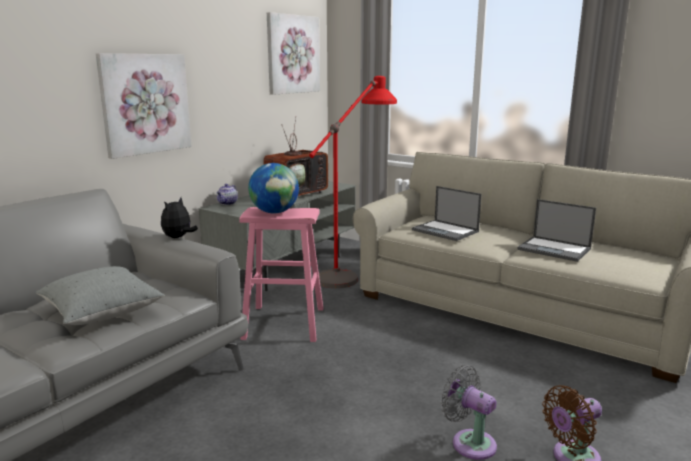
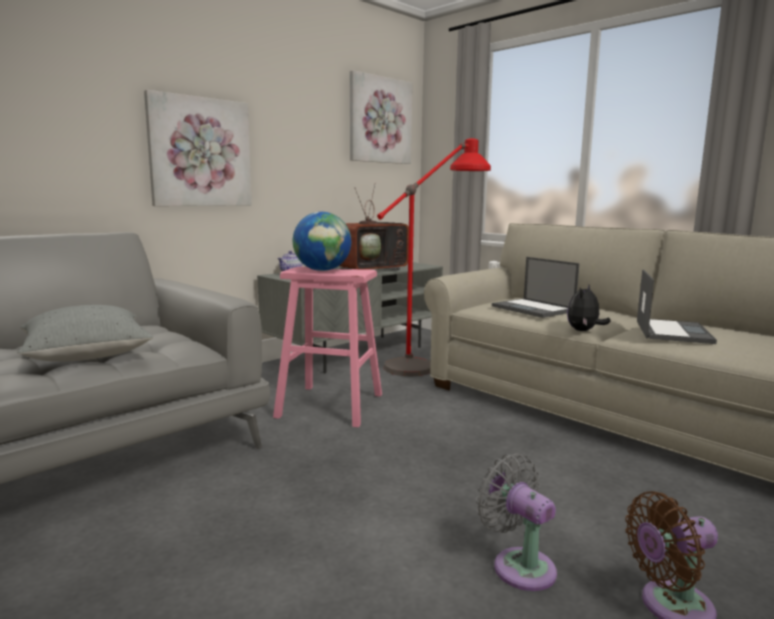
camera: 10 degrees right, 5 degrees down
plush toy [161,198,198,238] -> plush toy moved to [567,285,611,331]
laptop [517,199,596,262] -> laptop turned 120 degrees counterclockwise [637,270,717,344]

